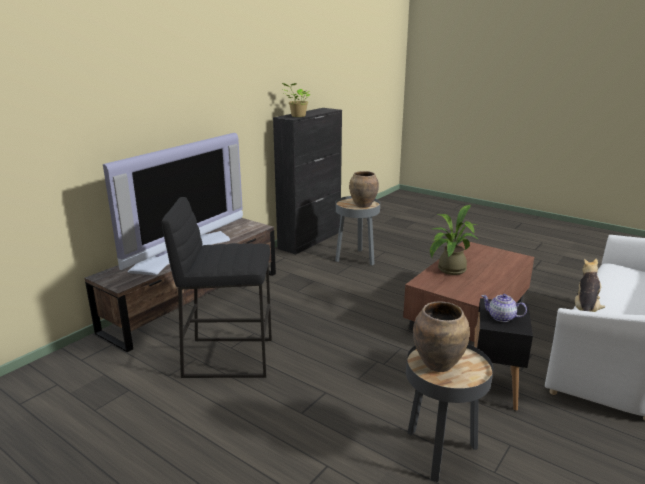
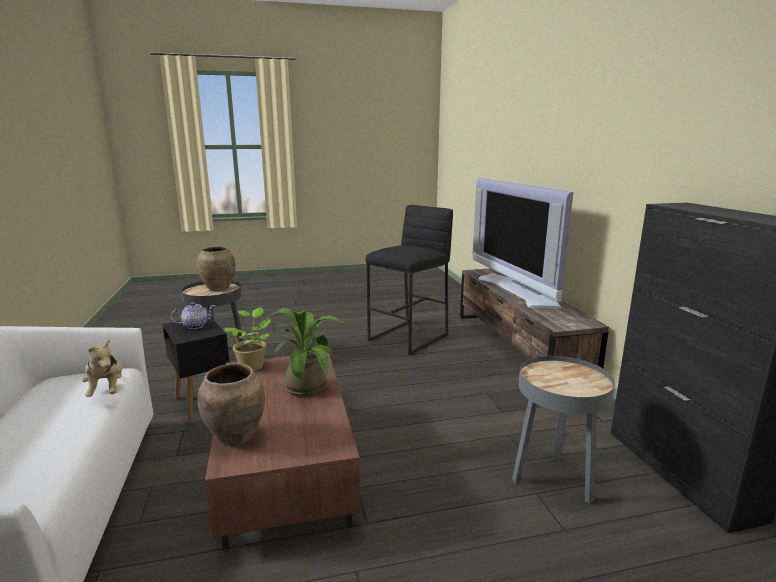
camera: 130 degrees right, 5 degrees down
potted plant [282,83,310,117] -> potted plant moved to [225,307,271,371]
brown vase [349,171,379,208] -> brown vase moved to [198,363,265,446]

